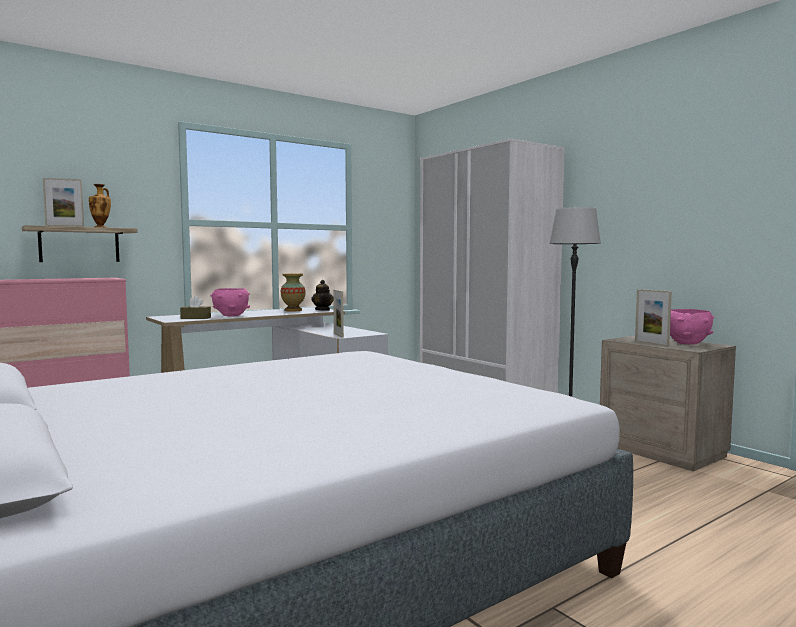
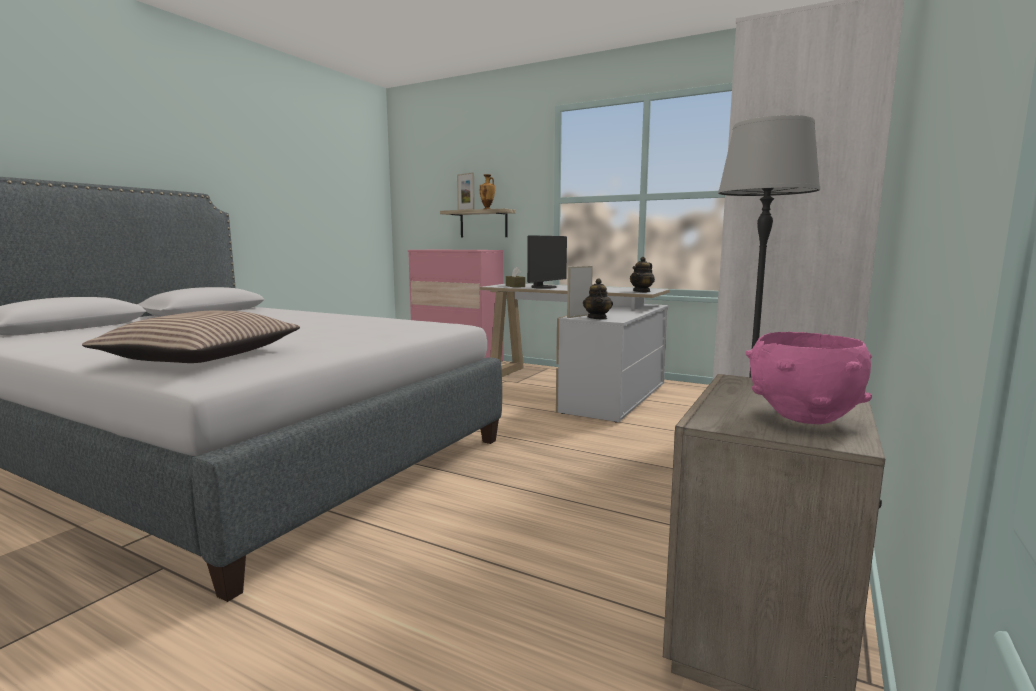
camera: 65 degrees right, 5 degrees up
pink bowl [210,288,250,316] -> monitor [527,235,567,289]
vase [281,273,306,311] -> none
picture frame [635,289,672,347] -> none
none -> pillow [82,311,300,363]
none -> teapot [583,279,613,320]

